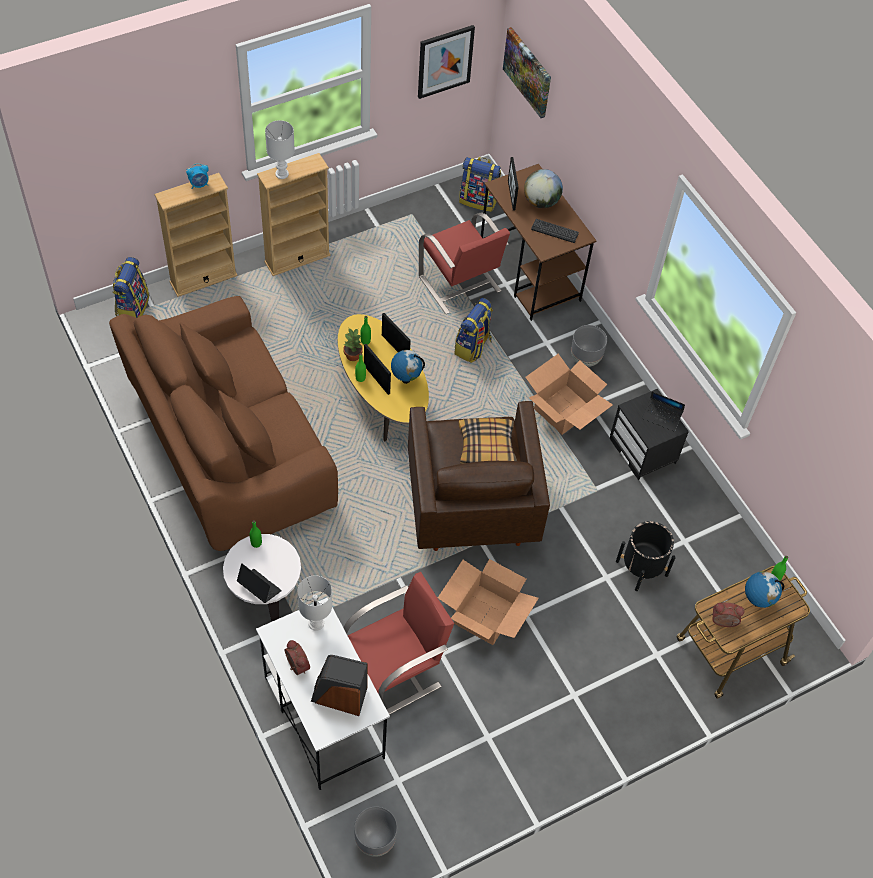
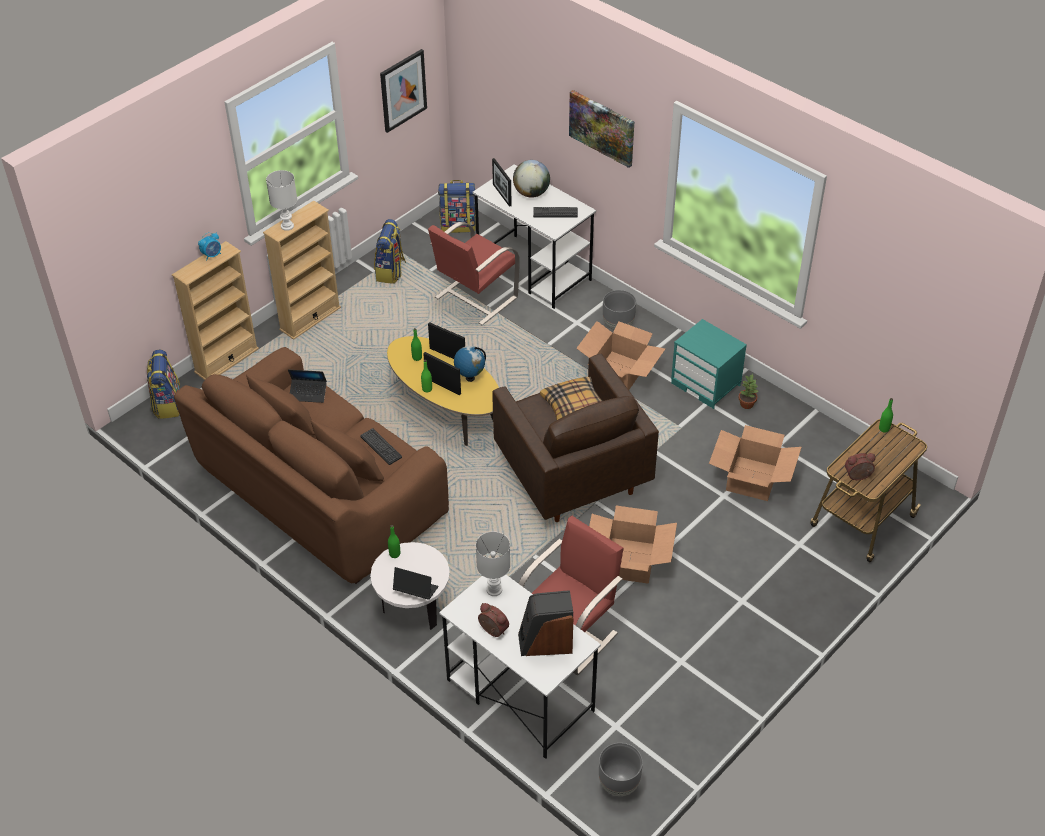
camera: 15 degrees left, 10 degrees down
potted plant [343,329,363,361] -> potted plant moved to [738,374,758,409]
red chair [419,212,510,314] -> red chair turned 90 degrees clockwise [428,222,520,325]
backpack [454,298,493,363] -> backpack moved to [374,219,406,284]
brown desk [481,164,597,321] -> white desk [472,165,596,309]
picture [503,27,551,118] -> picture moved to [569,90,634,168]
black nightstand [610,389,689,480] -> turquoise nightstand [671,319,747,409]
black planter [616,521,676,591] -> cardboard box [709,425,802,501]
laptop [642,392,685,431] -> laptop moved to [288,369,327,403]
globe [745,571,784,608] -> none
none -> keyboard [360,428,402,465]

